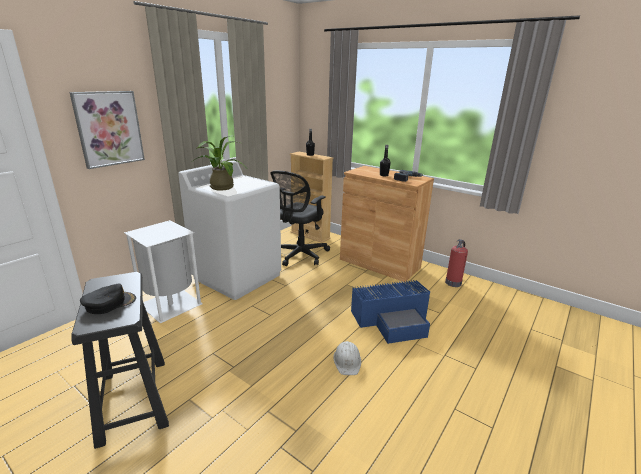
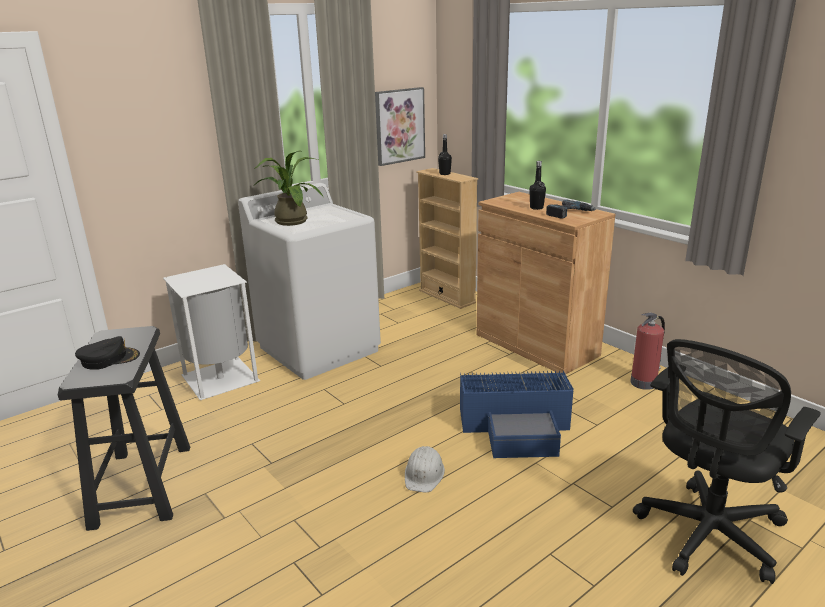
camera: 15 degrees right, 0 degrees up
picture [69,91,145,169] -> picture moved to [375,87,425,166]
black office chair [270,171,330,266] -> black office chair moved to [633,339,821,584]

